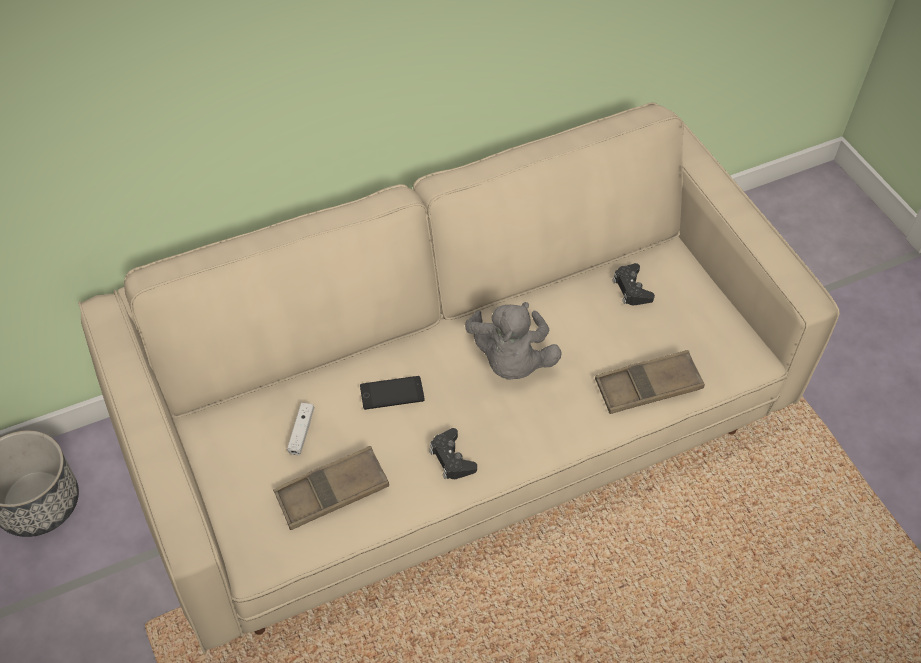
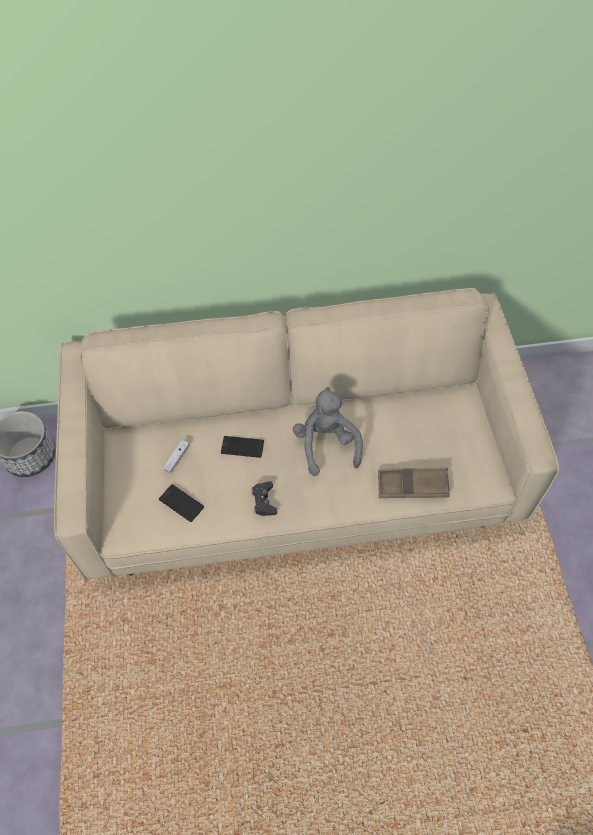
camera: 20 degrees right, 5 degrees up
brown tray [273,446,389,530] -> phone [159,484,204,522]
grey plush toy [465,302,562,380] -> grey plush toy turned 150 degrees clockwise [293,387,363,476]
black game controller [612,263,655,305] -> none

